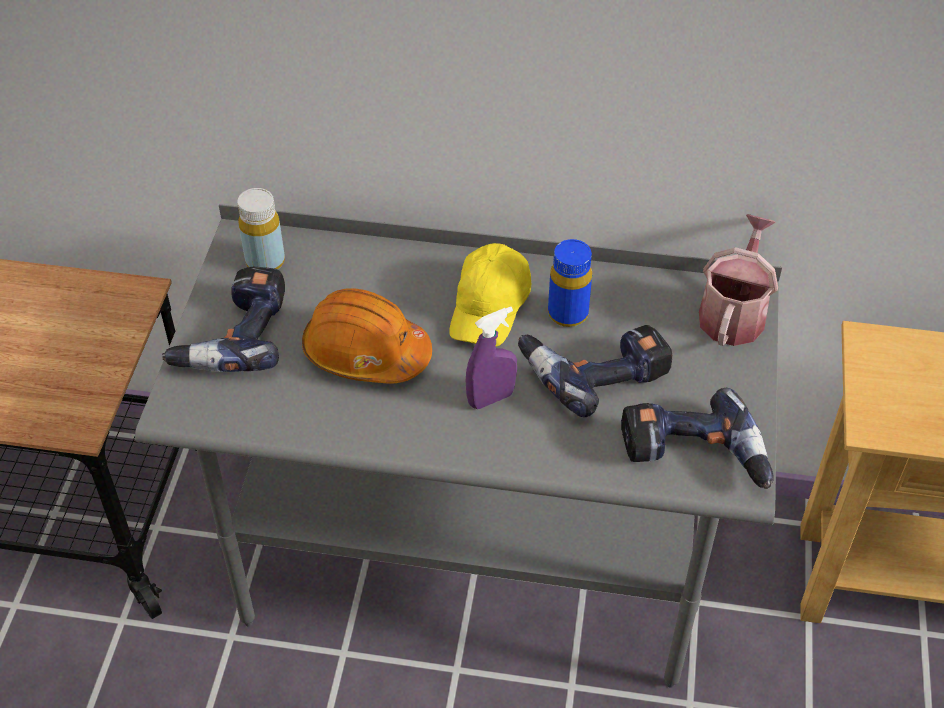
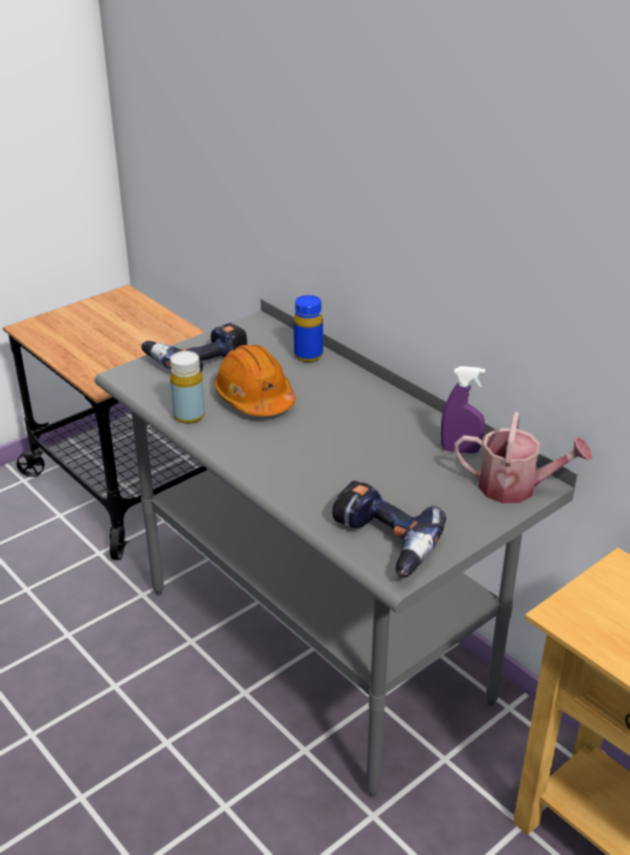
camera: 40 degrees right, 15 degrees down
yellow bottle [237,188,285,269] -> yellow bottle moved to [170,351,205,424]
yellow cap [449,243,531,347] -> none
purple spray bottle [466,306,517,409] -> purple spray bottle moved to [441,366,485,454]
power drill [518,325,672,417] -> none
blue bottle [548,239,592,327] -> blue bottle moved to [294,295,323,362]
watering can [699,214,778,346] -> watering can turned 45 degrees clockwise [454,412,593,503]

